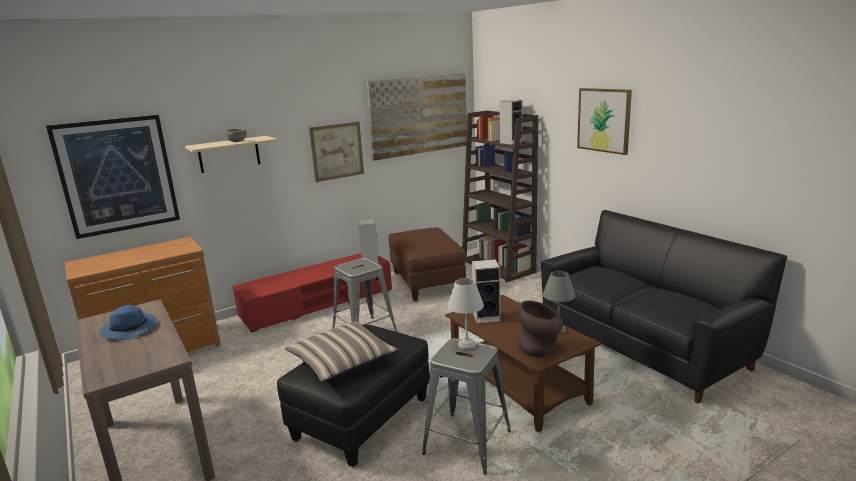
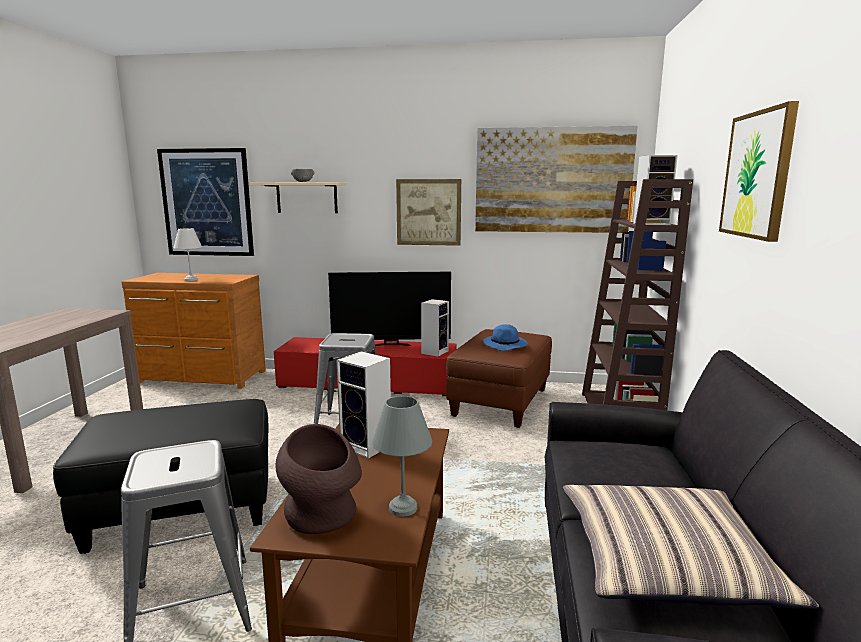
camera: 40 degrees right, 5 degrees down
blue hat [99,305,157,340] -> blue hat moved to [483,324,527,351]
pillow [285,321,399,382] -> pillow moved to [563,485,819,609]
white table lamp [448,278,484,350] -> white table lamp moved to [174,228,202,281]
none -> television [328,272,451,346]

